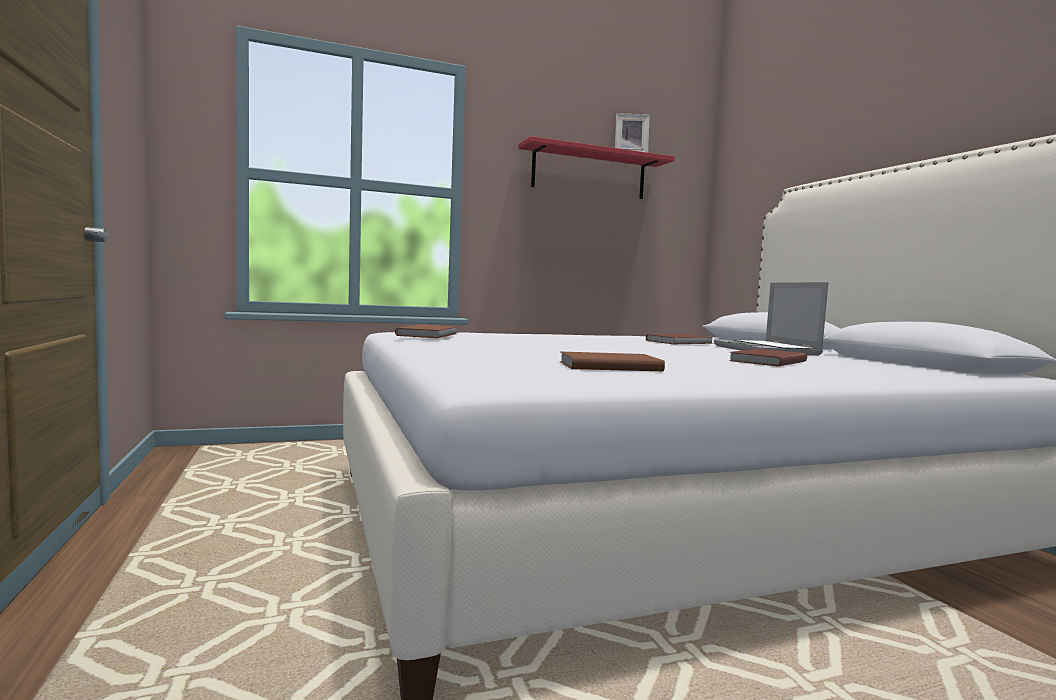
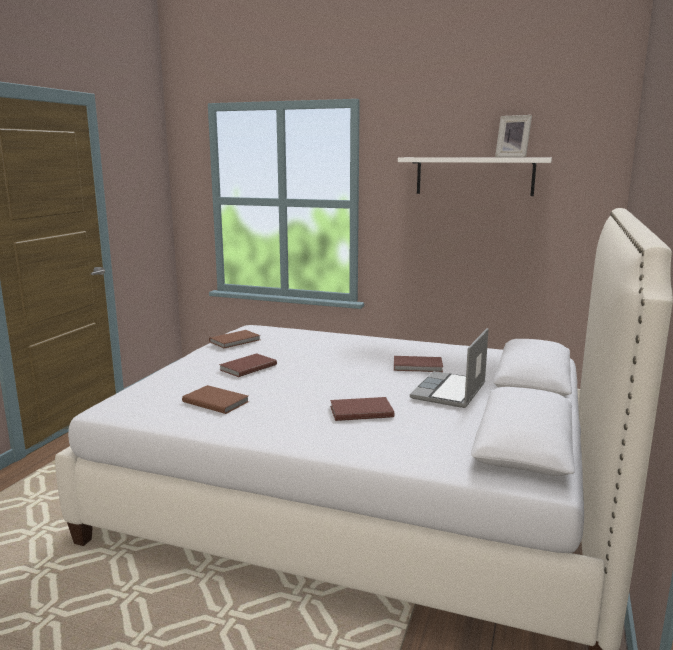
camera: 40 degrees right, 10 degrees up
red shelf [518,136,675,199] -> white shelf [398,157,552,196]
none -> brown book [219,353,277,377]

